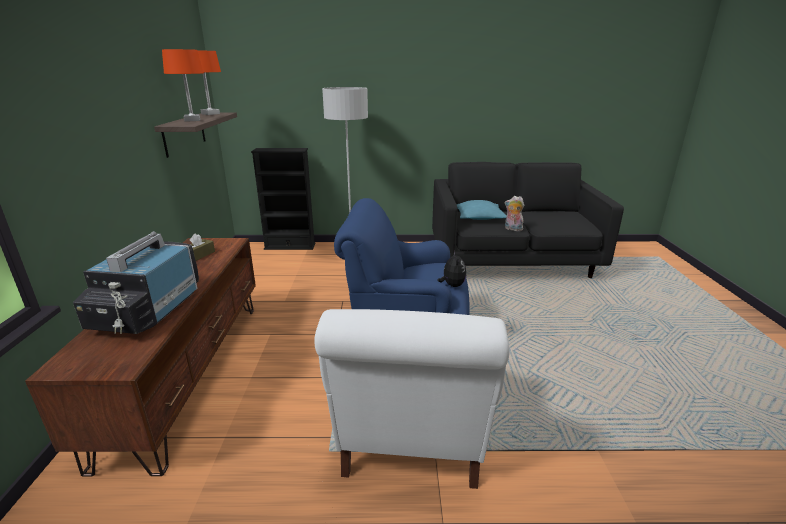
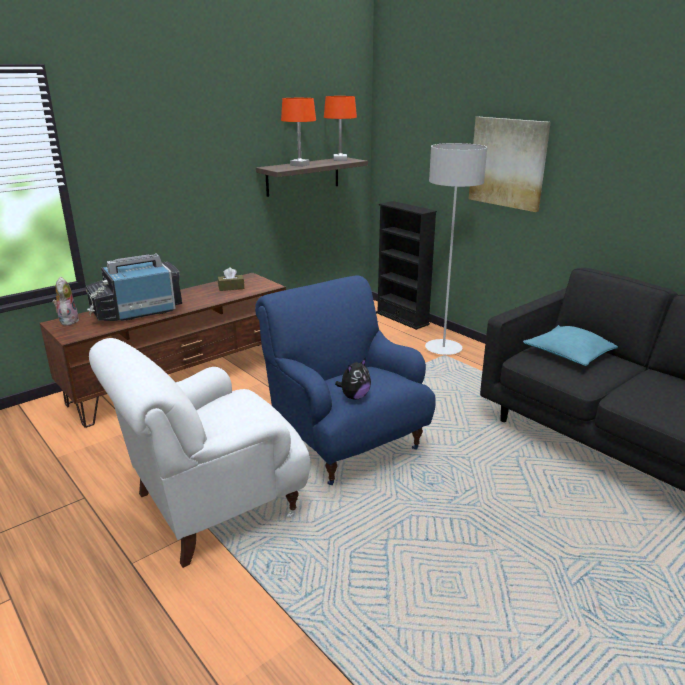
camera: 50 degrees right, 0 degrees up
plush toy [505,196,524,231] -> plush toy moved to [53,277,79,325]
none -> picture [469,117,551,212]

